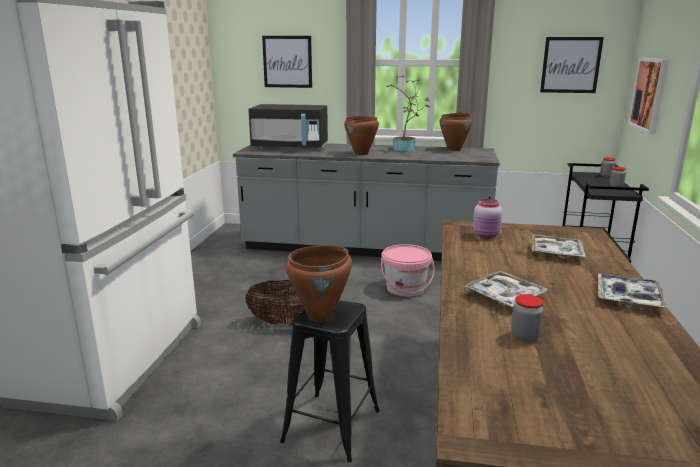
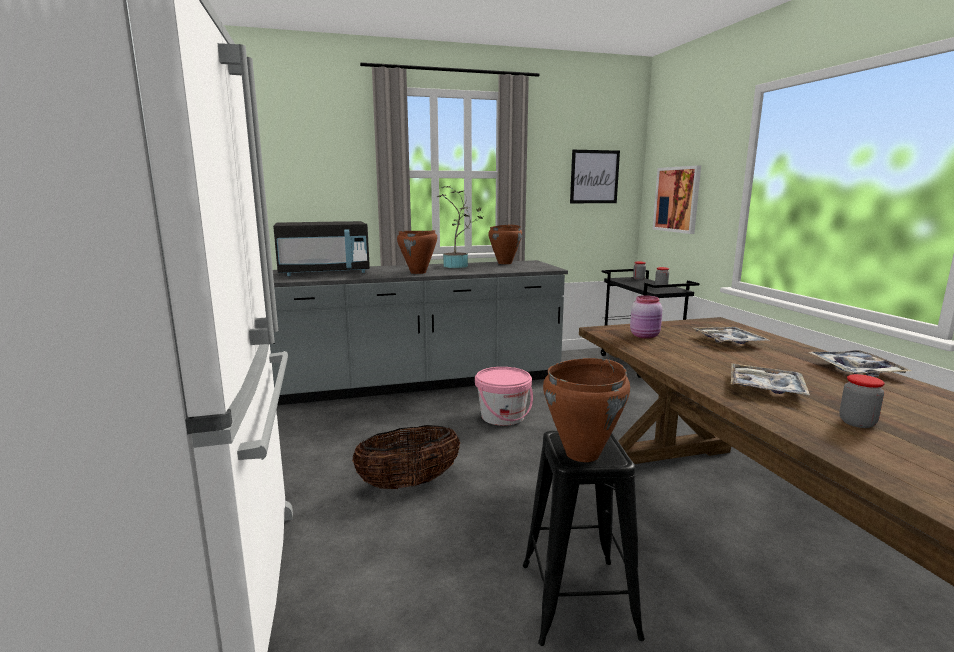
camera: 25 degrees left, 5 degrees down
picture [262,36,312,88] -> none

